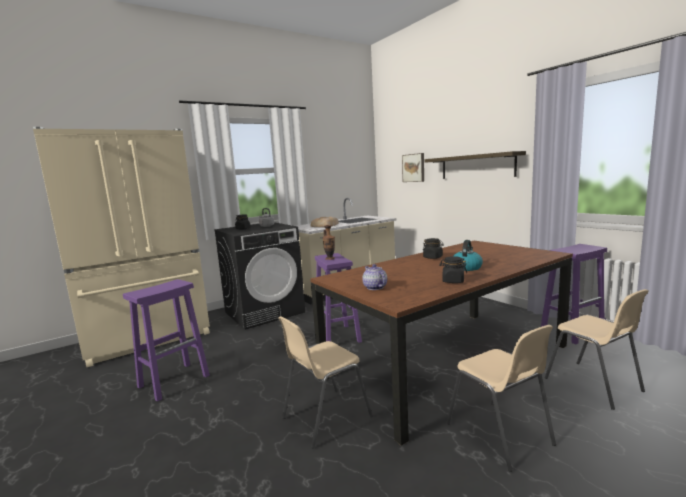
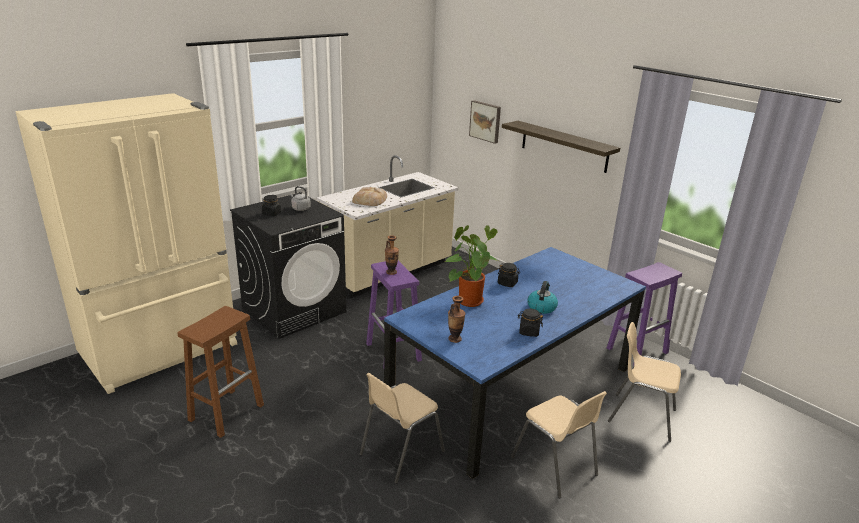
camera: 10 degrees left, 15 degrees up
purple stool [123,279,210,402] -> brown stool [178,306,264,438]
brown dining table [310,241,573,446] -> blue dining table [384,247,646,479]
teapot [362,264,387,290] -> vase [448,296,465,343]
beige chair [545,289,649,410] -> beige chair turned 150 degrees clockwise [608,322,681,442]
none -> potted plant [445,225,498,307]

